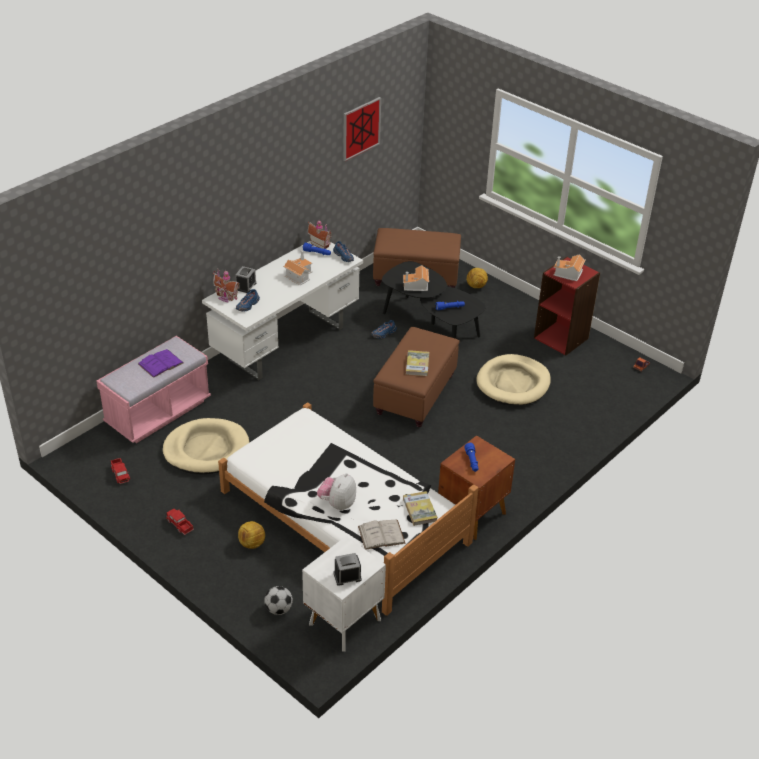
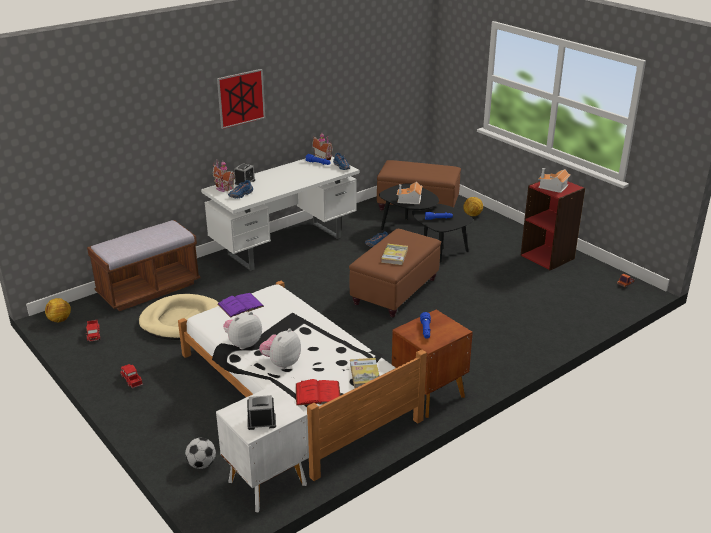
camera: 10 degrees right, 10 degrees down
pink bench [97,336,211,443] -> brown bench [87,220,201,311]
purple book [138,349,184,378] -> purple book moved to [218,293,264,318]
football [238,521,265,549] -> football moved to [45,298,71,323]
toy house [283,250,313,285] -> none
picture [343,97,381,161] -> picture moved to [217,69,265,129]
white book [358,520,406,550] -> red book [296,379,340,406]
beige dog bed [476,354,551,405] -> none
none -> plush toy [223,312,262,349]

